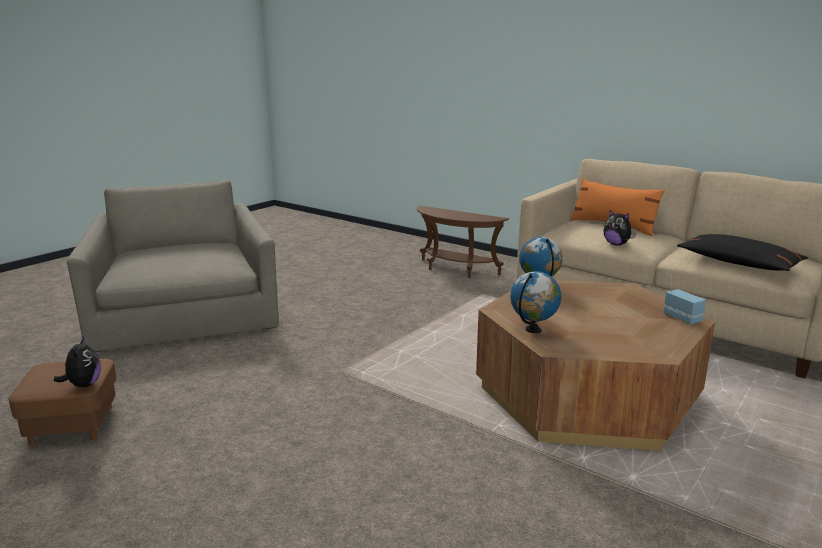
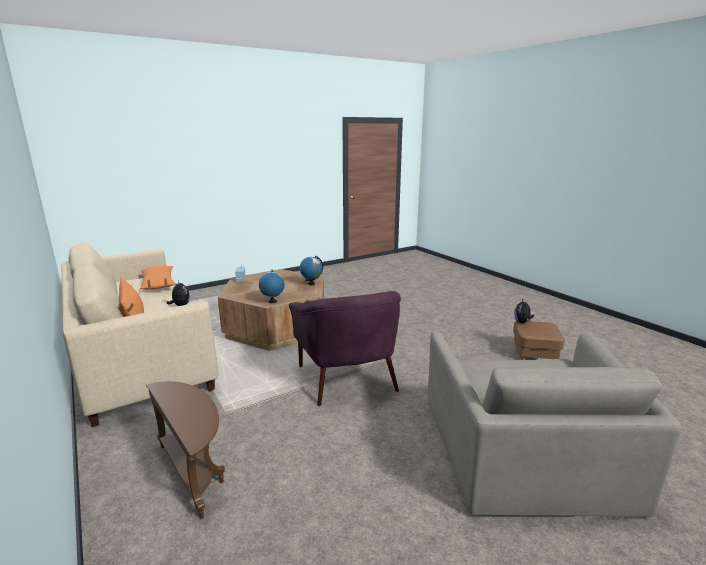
camera: 160 degrees left, 0 degrees up
black pillow [677,234,808,271] -> orange pillow [140,266,176,290]
none -> purple armchair [289,291,401,406]

